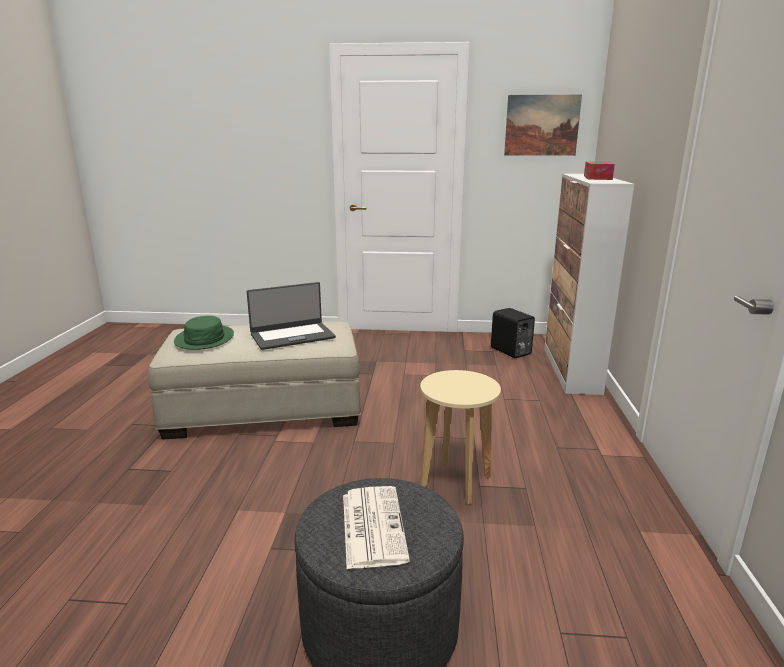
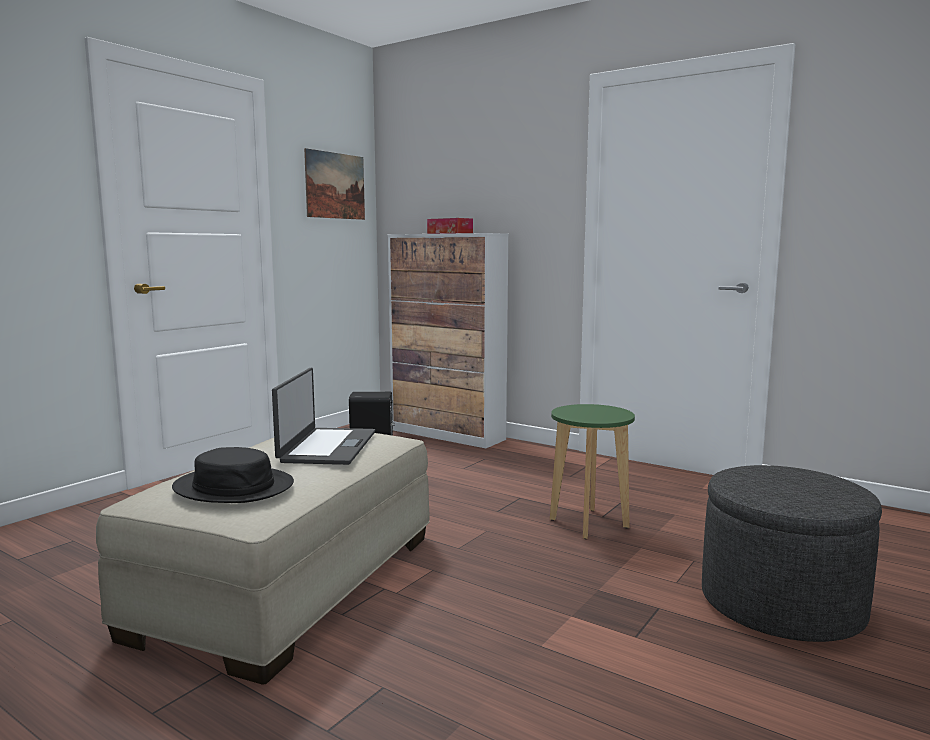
camera: 60 degrees left, 10 degrees down
green hat [174,316,234,350] -> black hat [172,447,294,503]
newspaper [343,486,410,569] -> none
beige stool [420,370,501,505] -> green stool [550,404,635,539]

